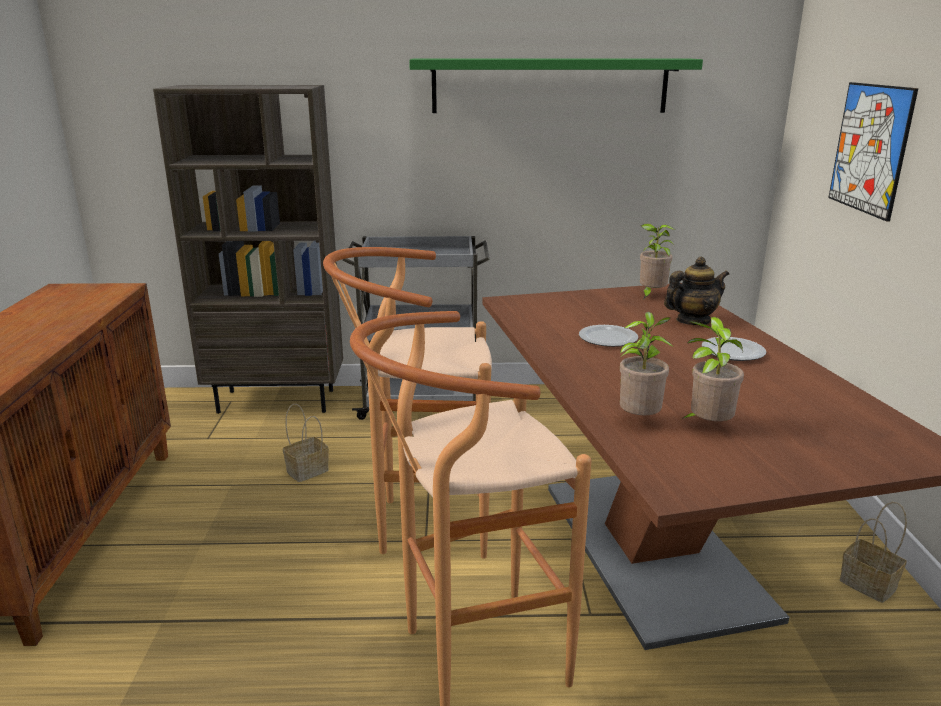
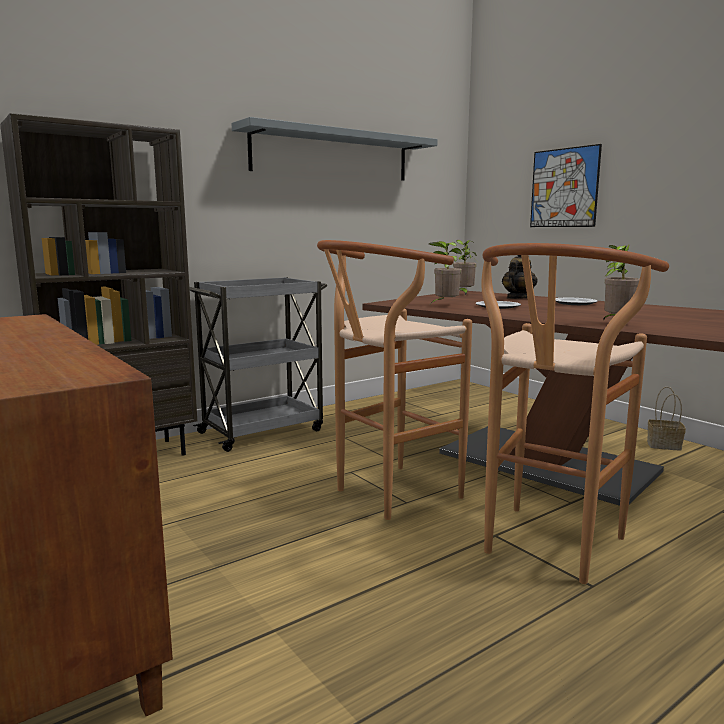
camera: 35 degrees left, 10 degrees down
basket [283,404,329,482] -> none
green shelf [409,58,703,113] -> grey shelf [232,117,438,181]
potted plant [682,317,744,421] -> potted plant moved to [429,241,462,303]

